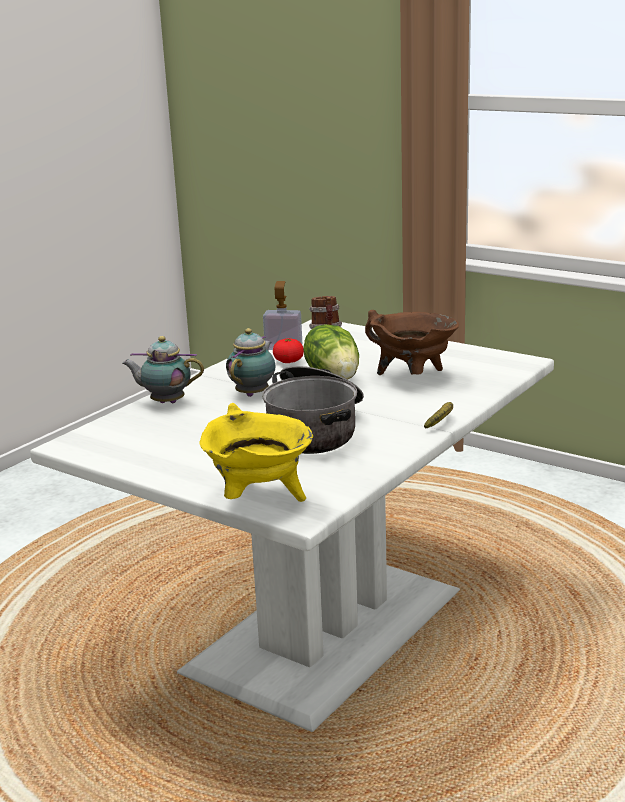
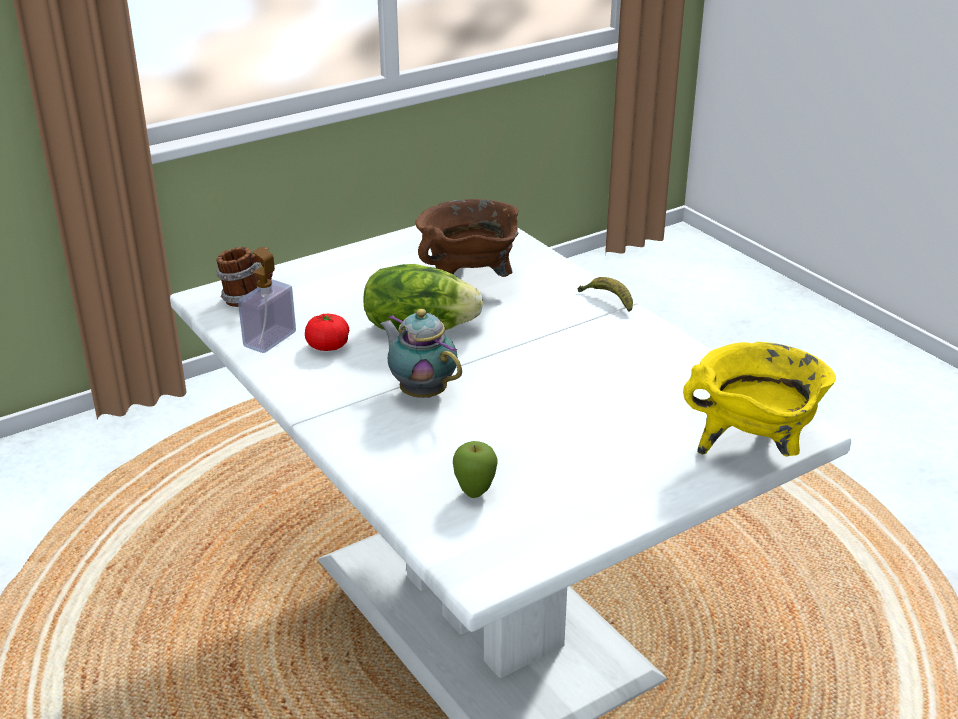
camera: 70 degrees left, 10 degrees up
teapot [122,336,204,403] -> none
cooking pot [262,366,364,454] -> none
none -> apple [453,441,497,498]

